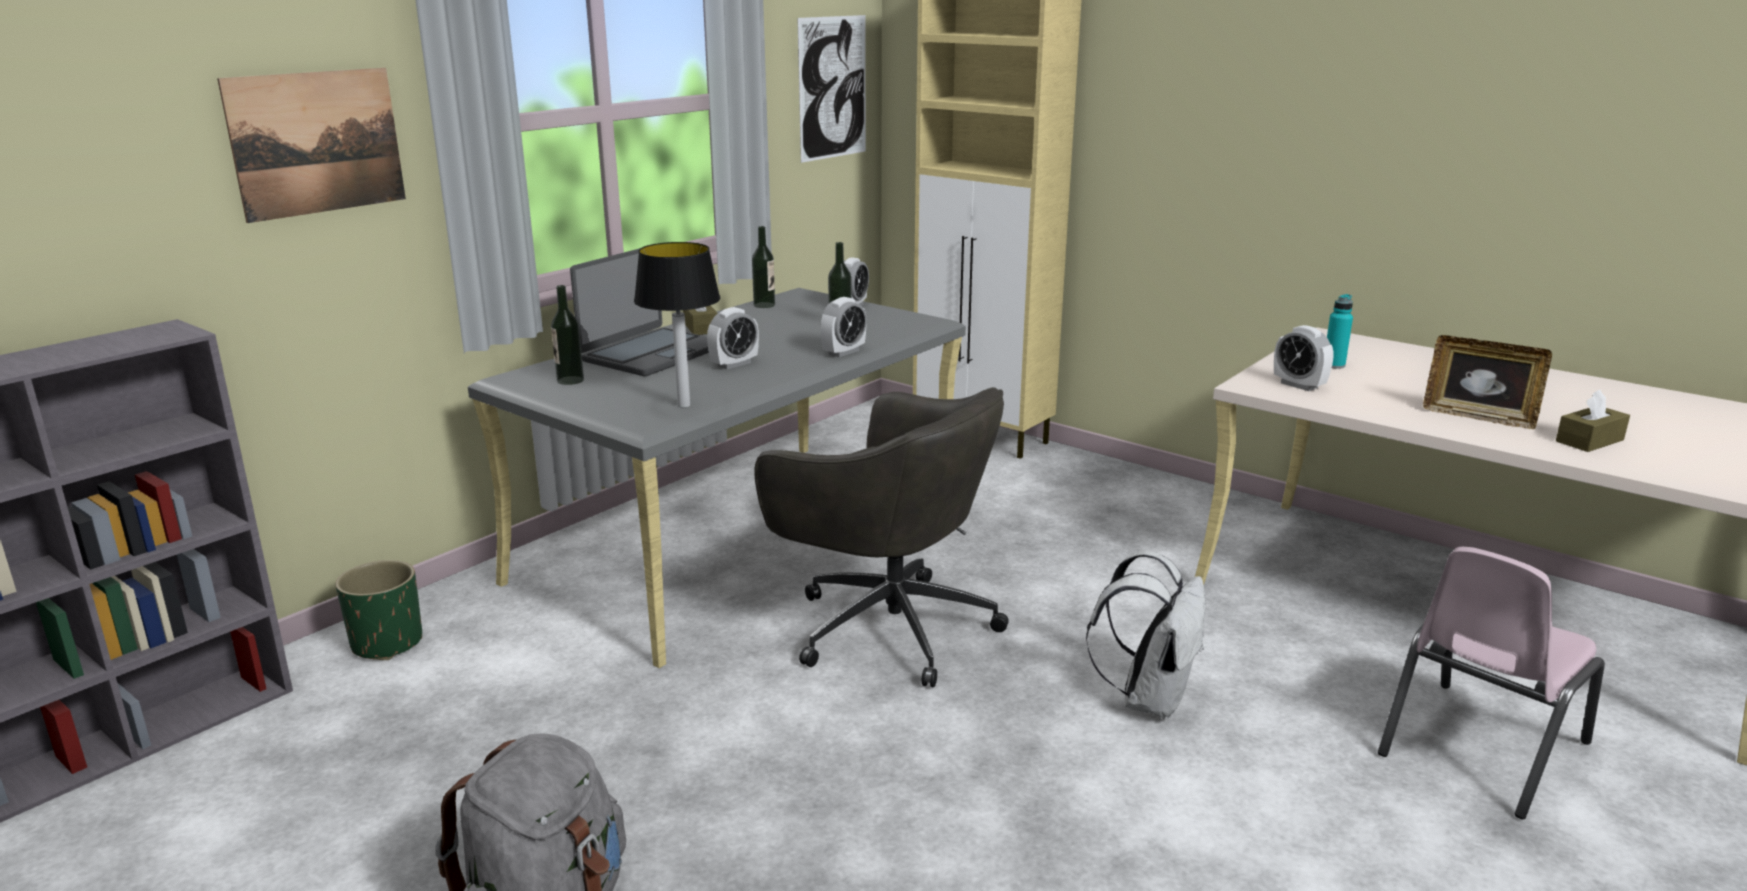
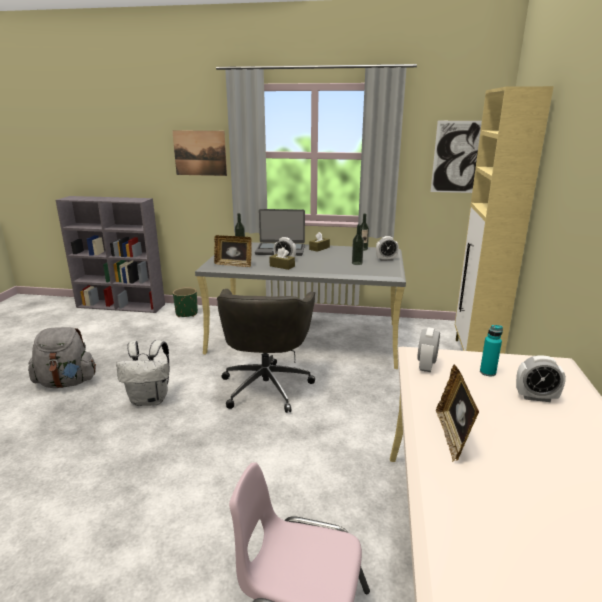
camera: 60 degrees right, 0 degrees up
table lamp [634,242,720,408] -> picture frame [214,235,252,267]
alarm clock [821,297,867,357] -> alarm clock moved to [516,355,566,402]
white backpack [1086,551,1206,719] -> white backpack moved to [116,340,169,406]
brown tissue box [1556,390,1630,452] -> brown tissue box moved to [269,247,295,270]

